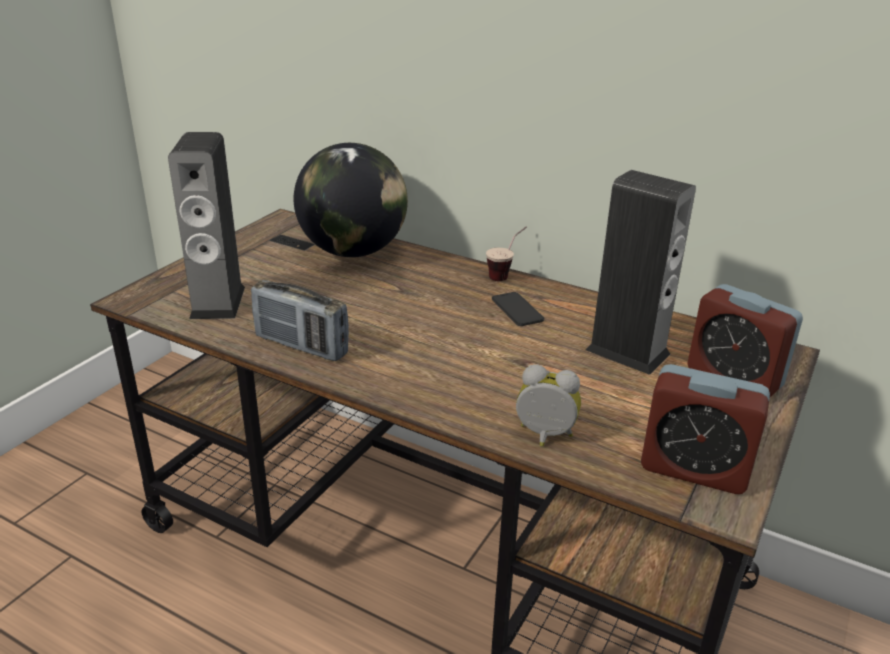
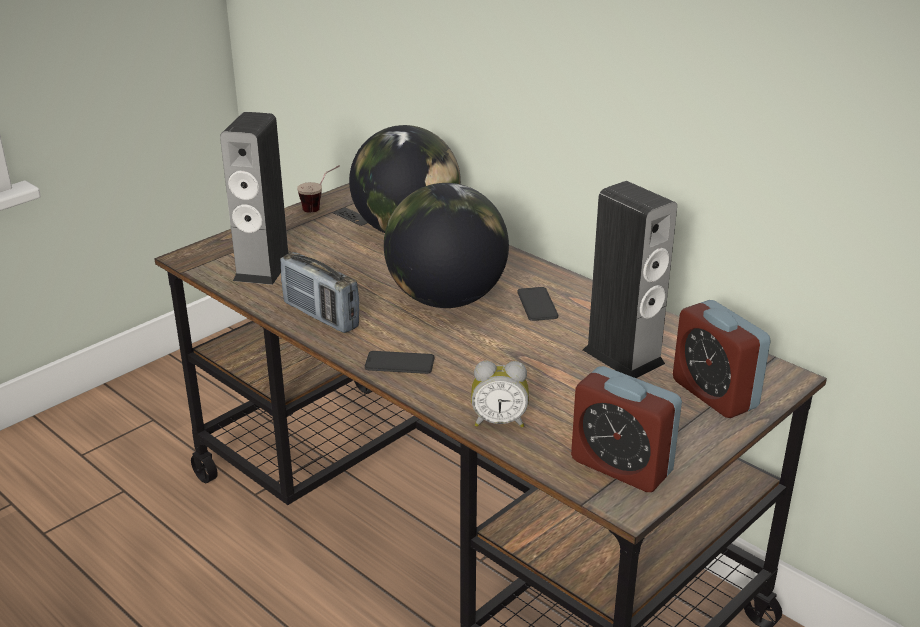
camera: 15 degrees right, 0 degrees up
cup [486,226,527,281] -> cup moved to [297,166,340,213]
alarm clock [516,364,581,447] -> alarm clock turned 150 degrees clockwise [471,360,529,427]
none -> phone [365,351,434,374]
none -> globe [384,183,509,308]

